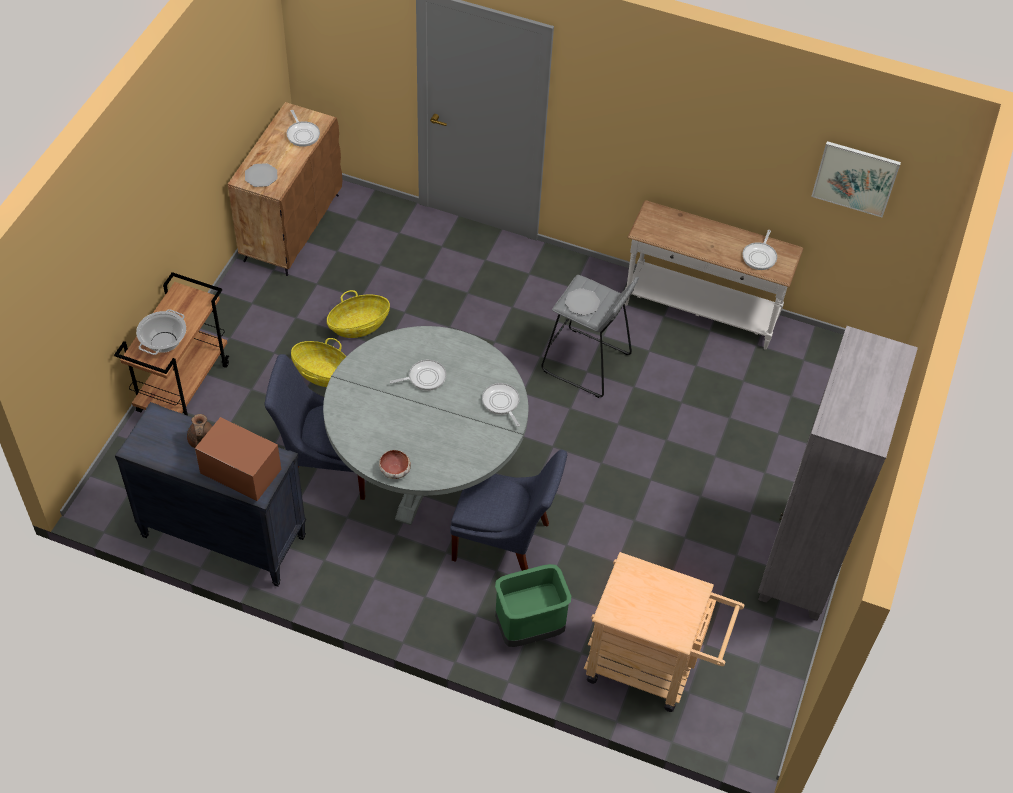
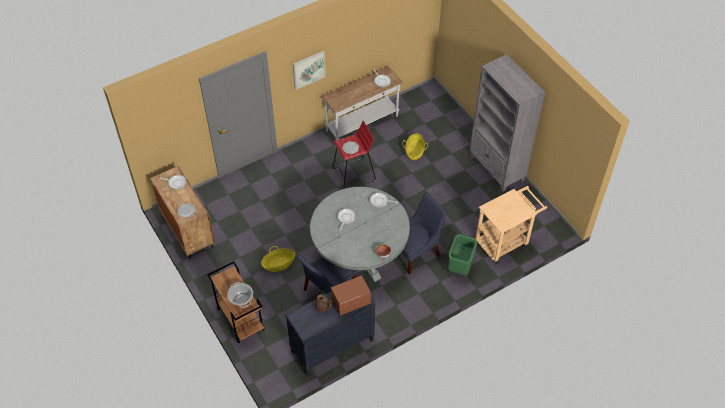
camera: 50 degrees left, 0 degrees up
basket [327,290,390,338] -> basket moved to [403,133,428,160]
grey stool [541,275,639,398] -> red stool [332,121,376,187]
picture [811,141,901,217] -> picture moved to [293,51,326,90]

